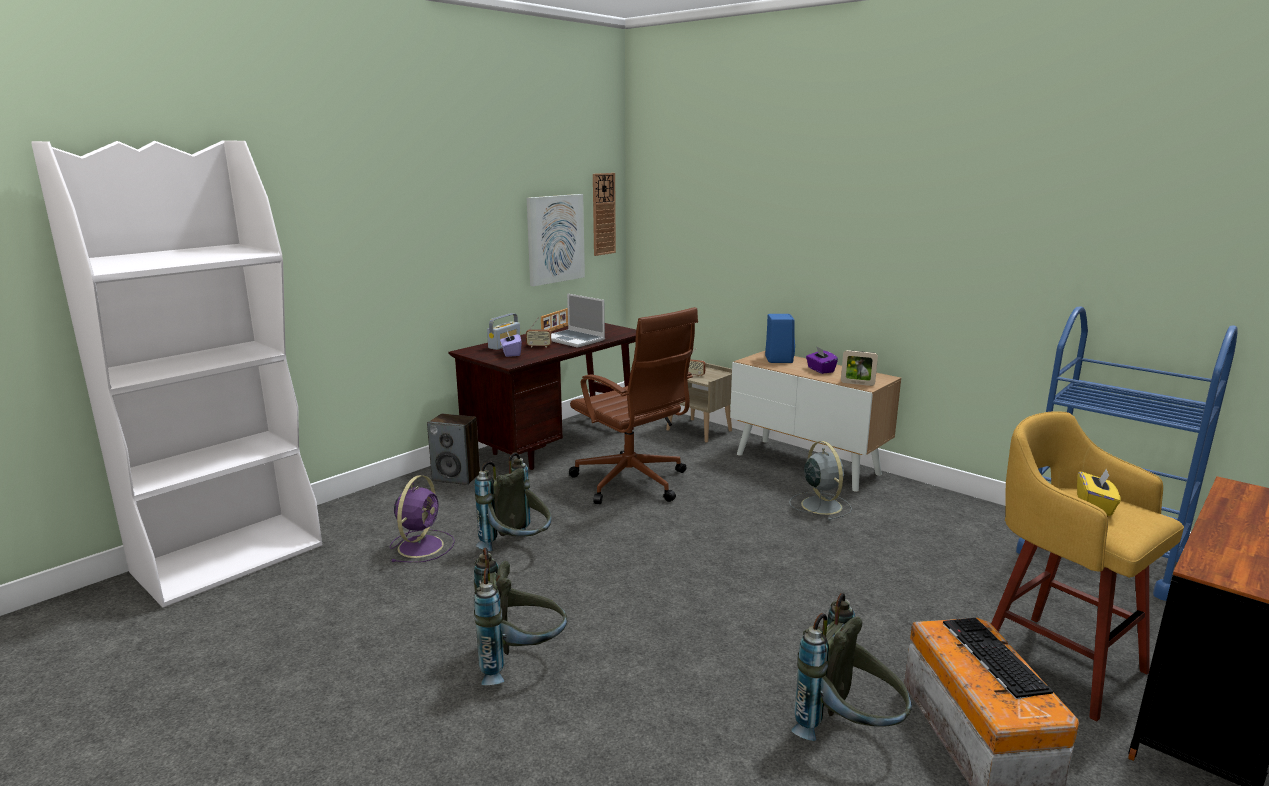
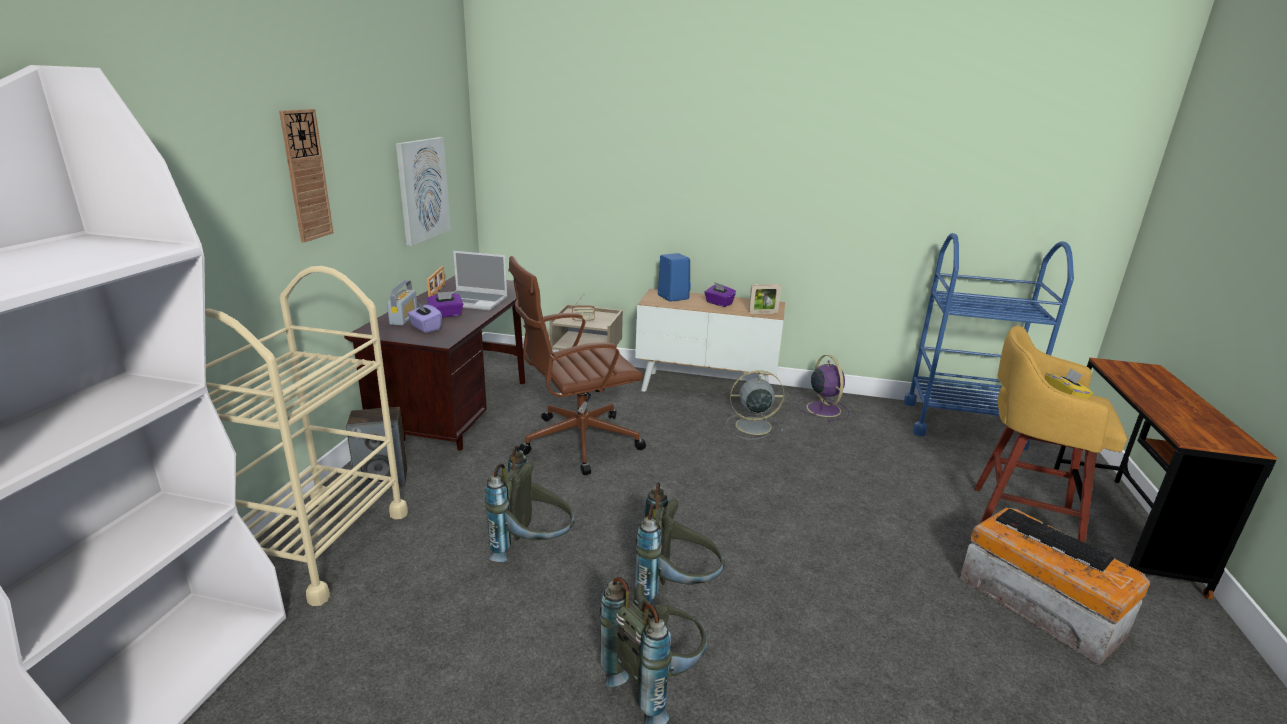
camera: 30 degrees left, 5 degrees up
purple fan [390,475,455,563] -> purple fan moved to [797,355,849,422]
radio [526,317,552,348] -> purple tissue box [427,291,463,318]
brown office chair [569,307,698,504] -> brown office chair turned 135 degrees clockwise [509,256,646,475]
wall clock [593,173,616,256] -> wall clock moved to [279,109,334,242]
grey fan [789,441,852,521] -> grey fan turned 45 degrees counterclockwise [726,370,784,439]
grey backpack [791,593,912,741] -> grey backpack moved to [635,482,725,605]
none -> beige cart [205,266,408,606]

